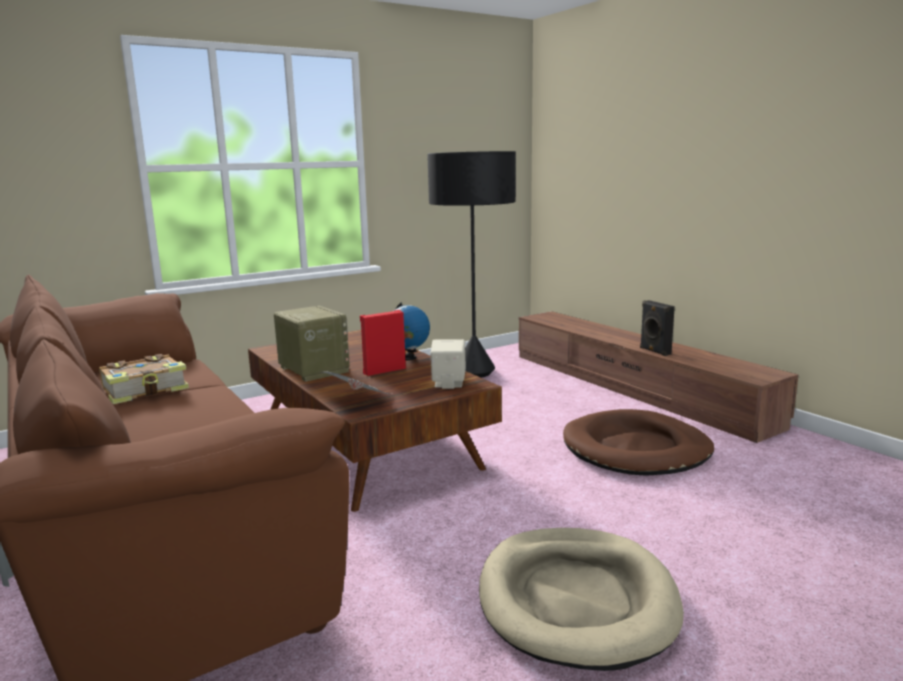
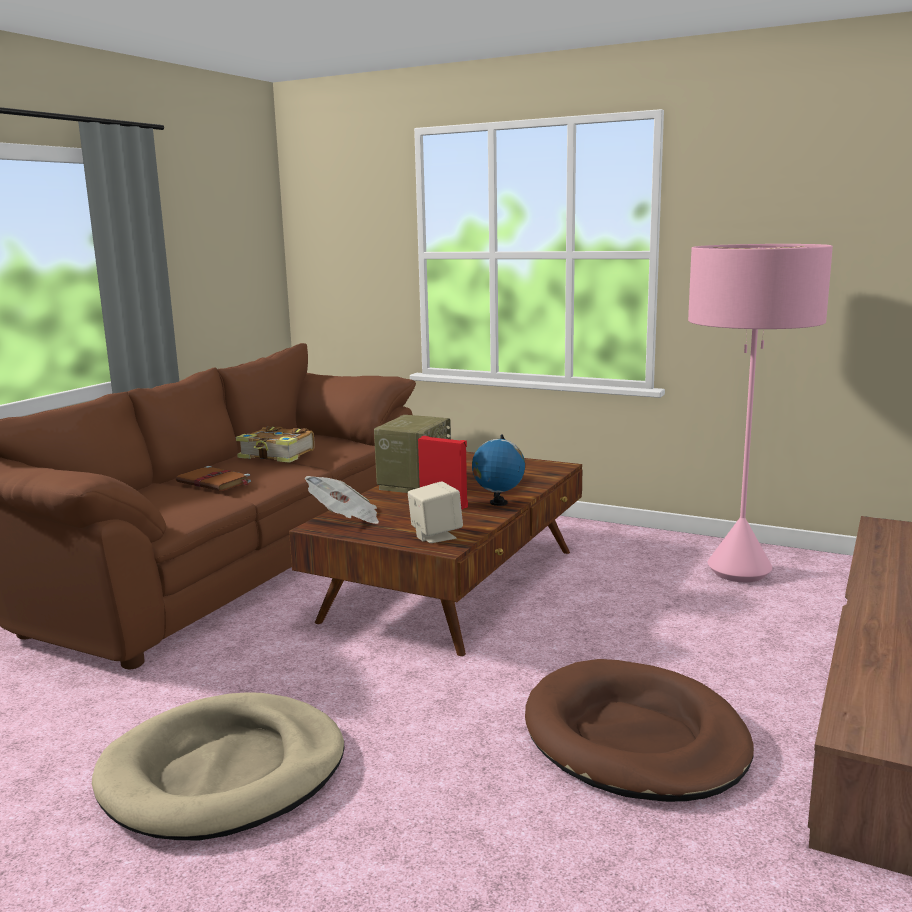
camera: 60 degrees right, 0 degrees up
black floor lamp [427,151,516,378] -> pink floor lamp [688,244,833,582]
black speaker [640,300,675,356] -> none
none -> brown book [176,466,251,491]

